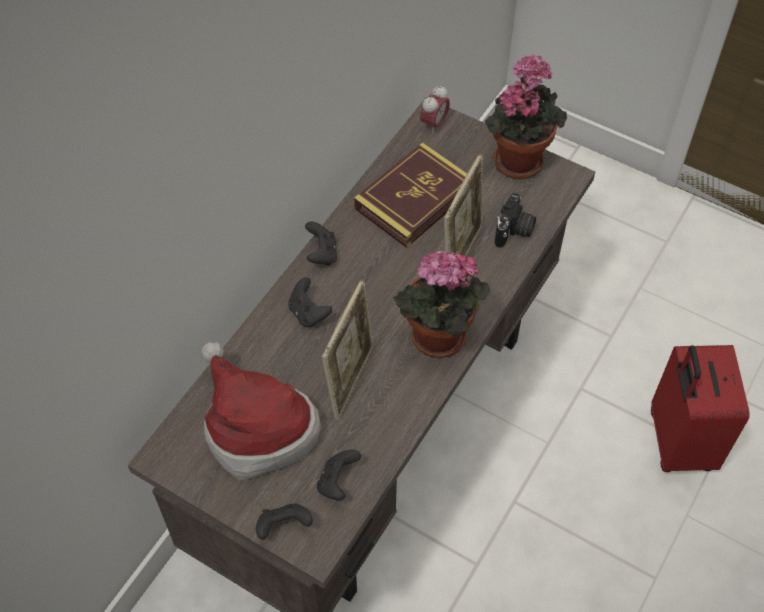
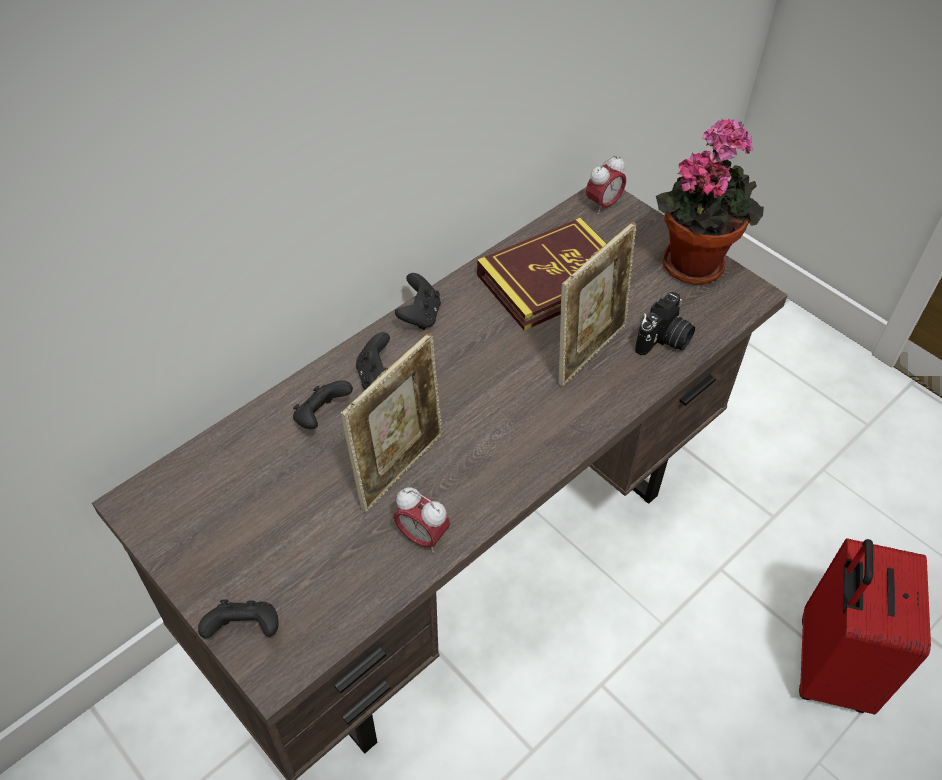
camera: 15 degrees right, 5 degrees down
hat [201,342,321,480] -> none
black game controller [317,449,361,500] -> black game controller moved to [293,380,353,429]
potted plant [393,251,490,358] -> none
none -> alarm clock [394,487,450,553]

